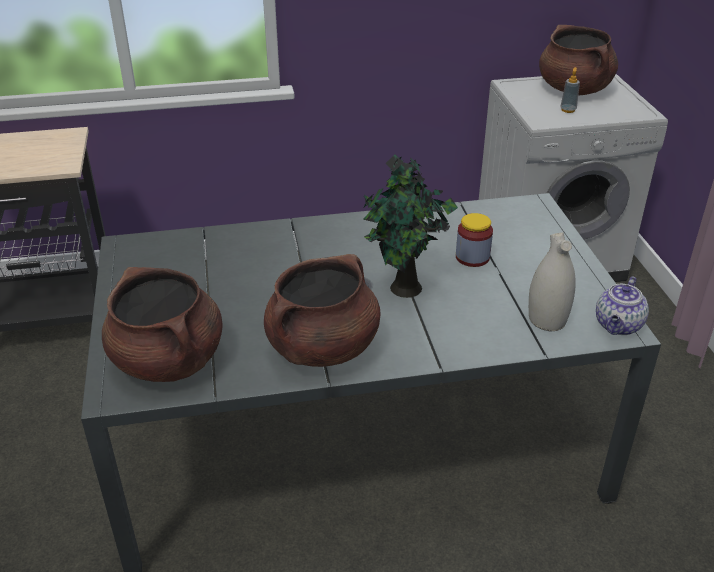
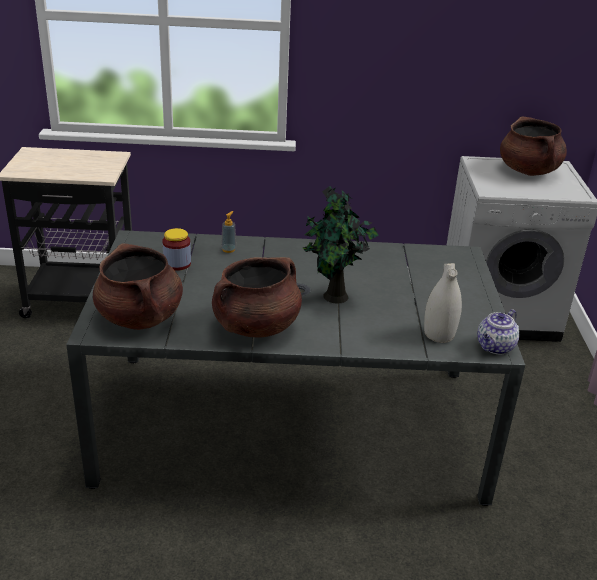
camera: 10 degrees right, 5 degrees down
jar [456,213,493,267] -> jar moved to [162,228,191,271]
soap dispenser [560,67,580,113] -> soap dispenser moved to [221,211,236,253]

